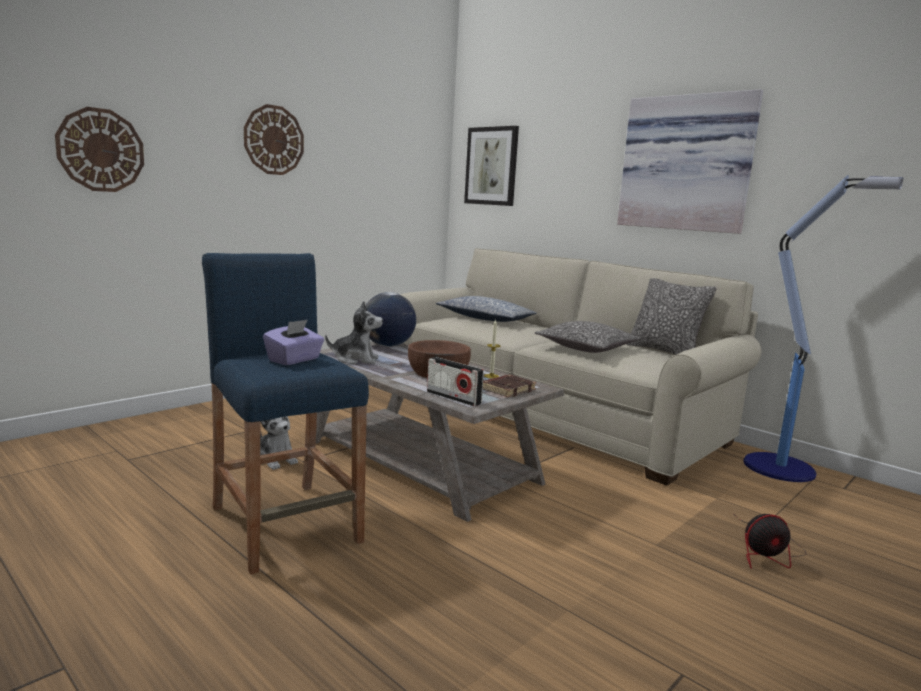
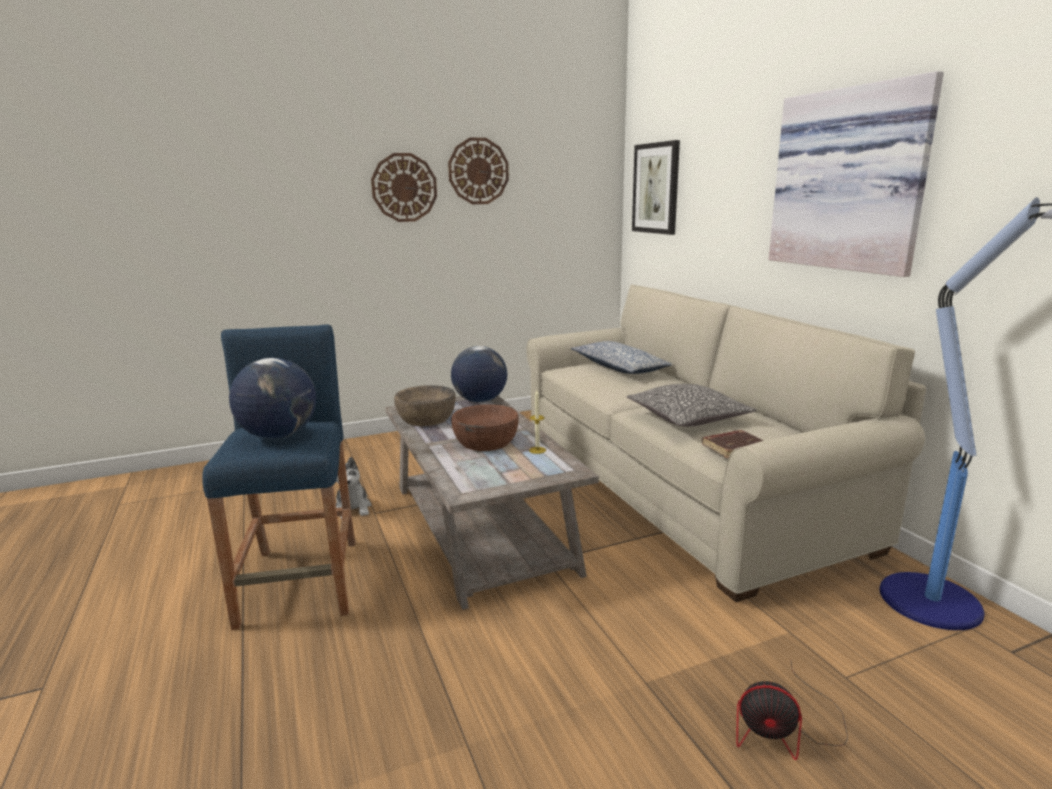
camera: 25 degrees right, 5 degrees up
wall clock [55,107,144,192] -> wall clock moved to [448,138,509,204]
purple tissue box [263,319,324,365] -> globe [229,358,316,439]
plush toy [325,301,383,364] -> brown bowl [394,385,456,426]
radio [427,357,484,406] -> none
brown book [483,375,537,397] -> brown book moved to [702,430,763,458]
pillow [626,278,717,355] -> none

